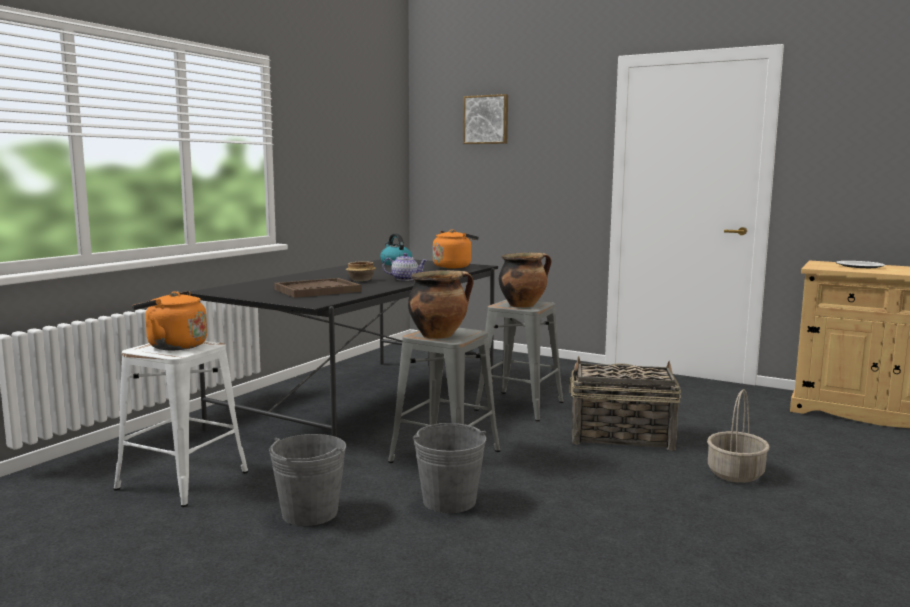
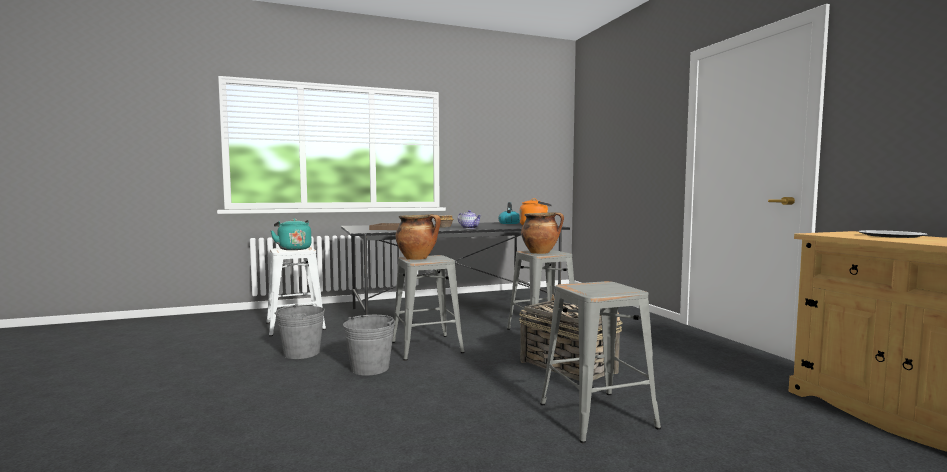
camera: 40 degrees right, 5 degrees down
orange kettle [132,291,207,350] -> turquoise kettle [271,219,312,250]
picture [463,94,508,144] -> none
basket [707,389,769,483] -> grey stool [540,281,661,443]

